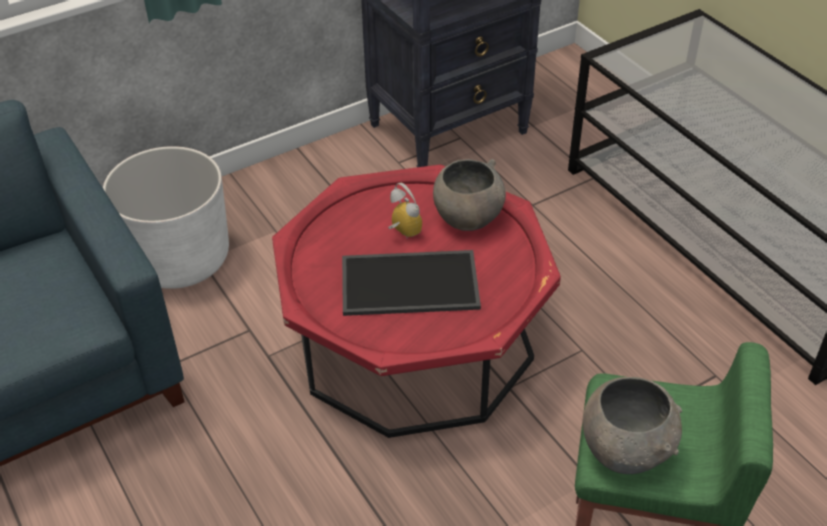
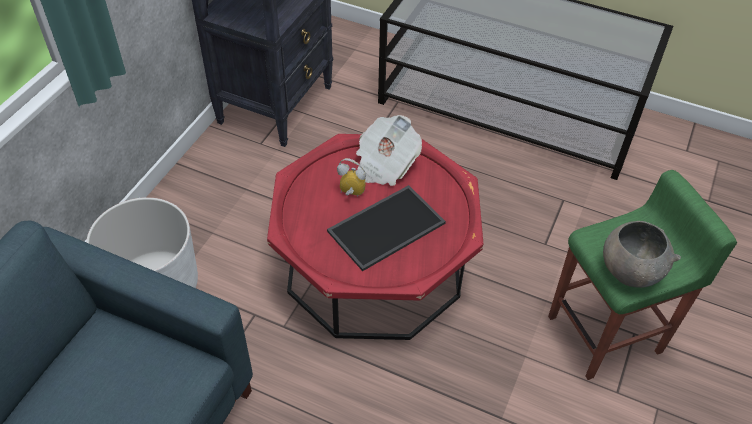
camera: 35 degrees left, 5 degrees up
grey bowl [433,159,506,231] -> newspaper [356,115,422,186]

